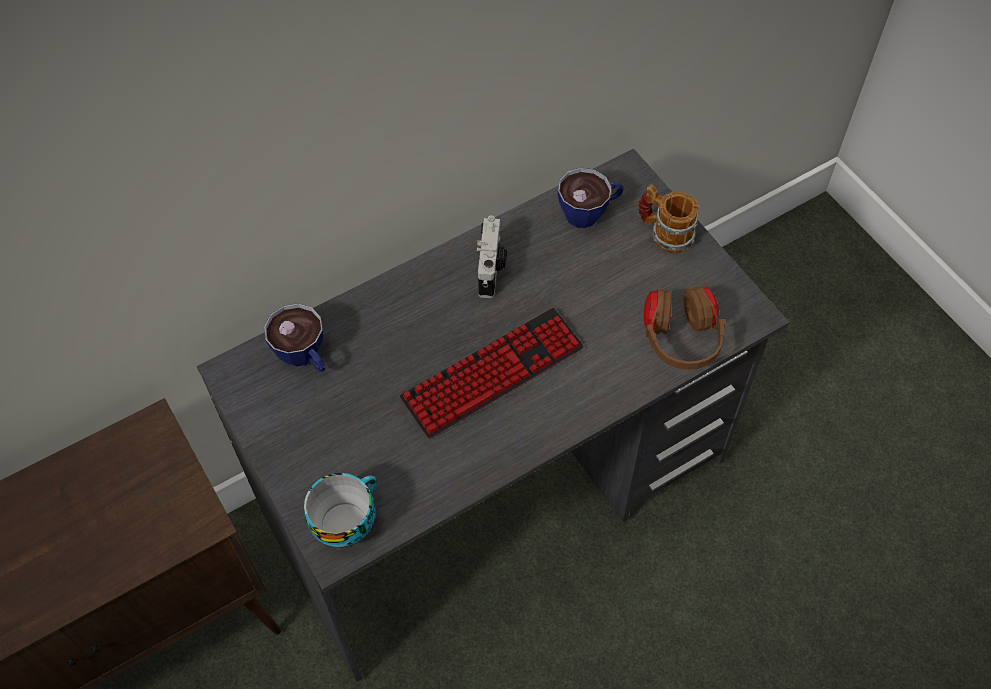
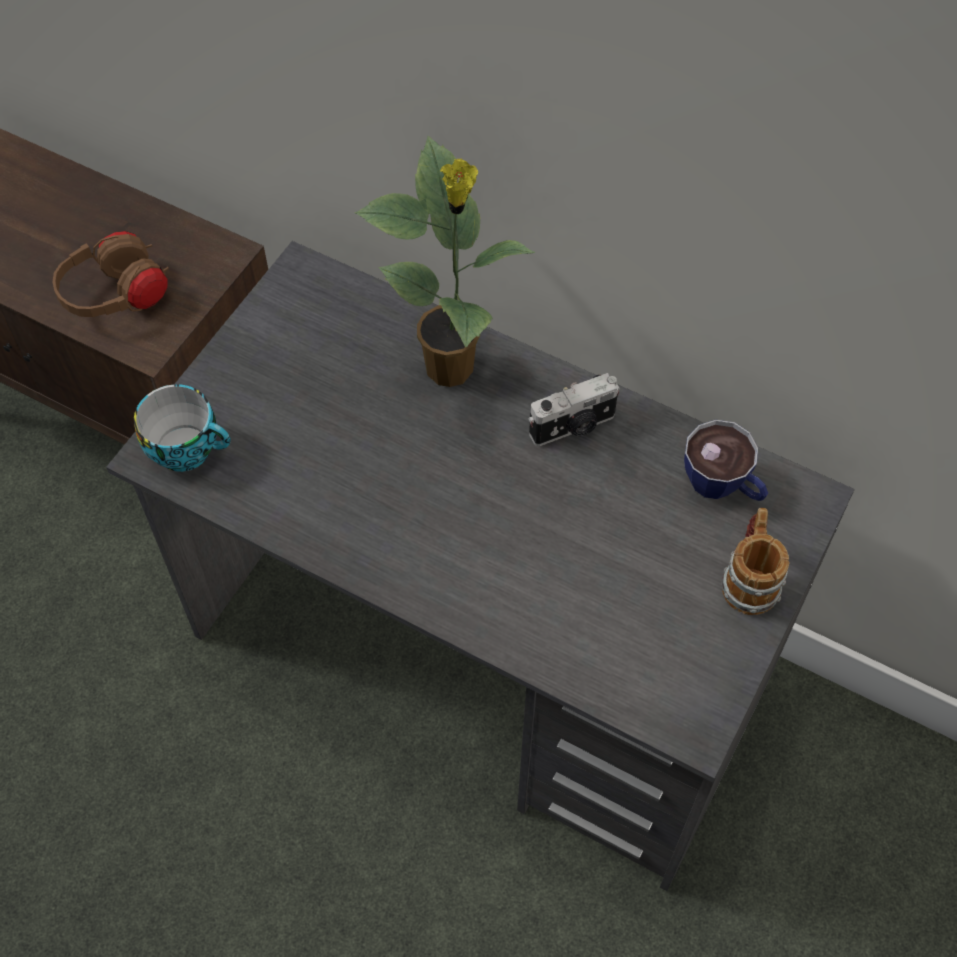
camera: 60 degrees right, 0 degrees up
cup [264,303,325,372] -> none
keyboard [400,308,583,438] -> none
brown headphones [644,286,725,370] -> brown headphones moved to [52,231,169,317]
none -> potted plant [355,136,536,387]

